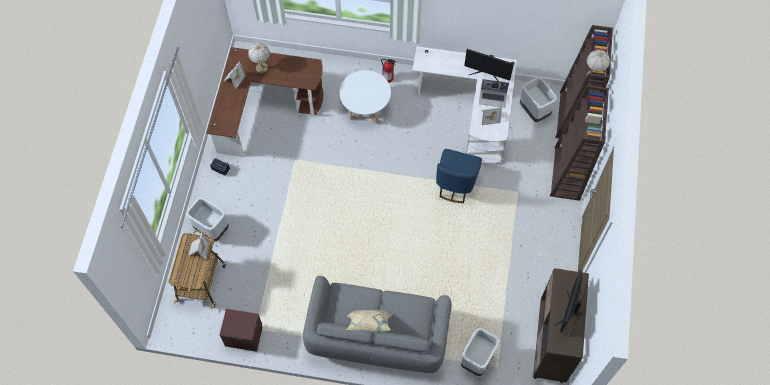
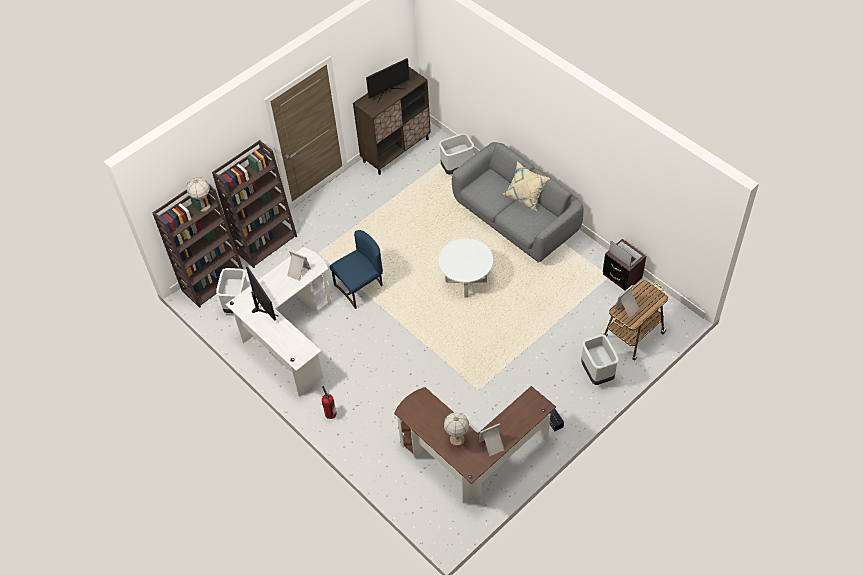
camera: 140 degrees left, 10 degrees down
white coffee table [339,70,391,124] -> white coffee table moved to [438,238,493,297]
laptop [479,79,509,108] -> laptop moved to [609,241,642,267]

